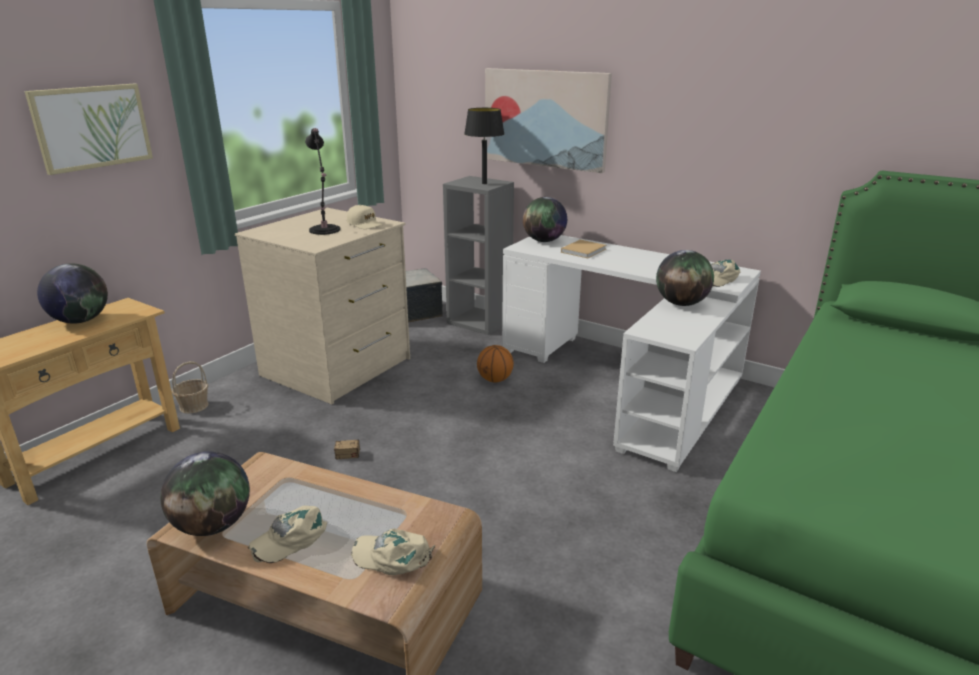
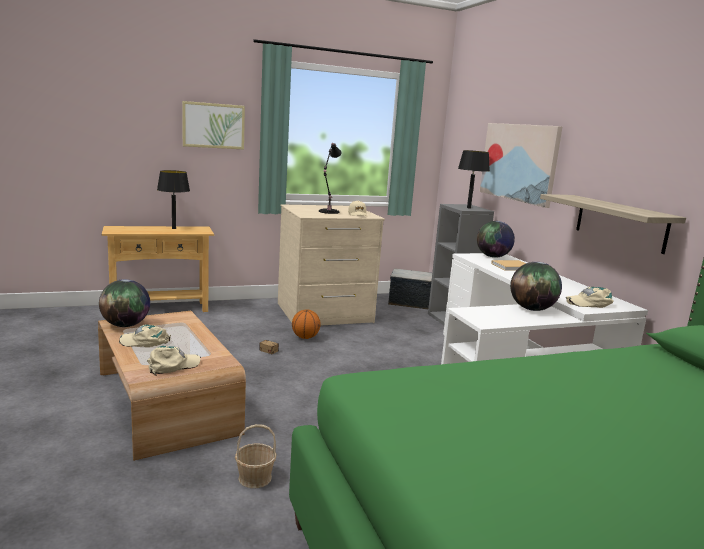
camera: 35 degrees right, 10 degrees down
globe [37,263,108,324] -> black table lamp [157,170,190,229]
basket [172,361,209,414] -> basket moved to [235,424,277,488]
beige cap [351,528,435,575] -> beige cap turned 90 degrees clockwise [147,346,201,376]
basketball [477,345,514,383] -> basketball moved to [292,309,321,339]
none -> shelf [540,194,686,254]

